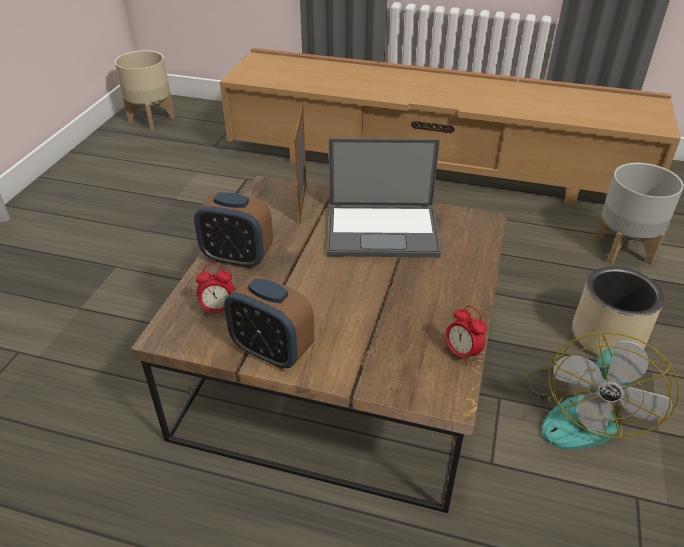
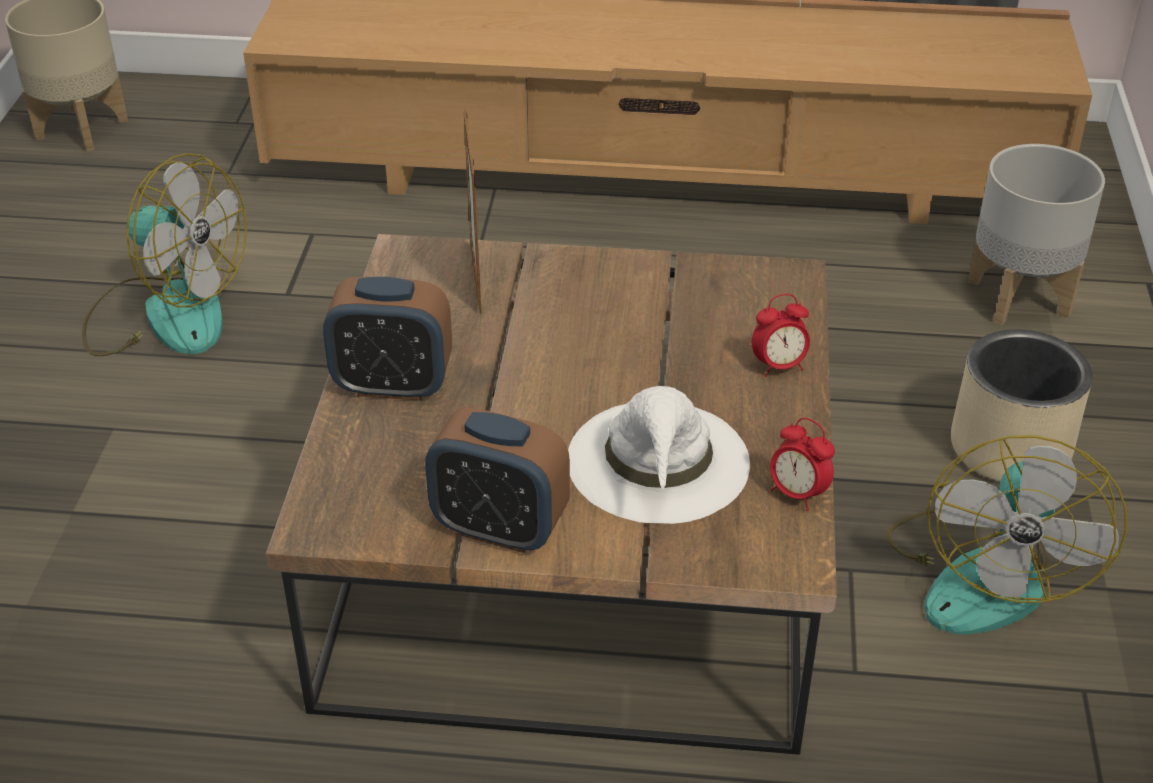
camera: 10 degrees left, 0 degrees up
alarm clock [196,264,235,316] -> alarm clock moved to [752,294,810,377]
laptop [327,138,441,257] -> none
none -> fan [82,153,247,356]
none -> white hat [568,386,750,524]

